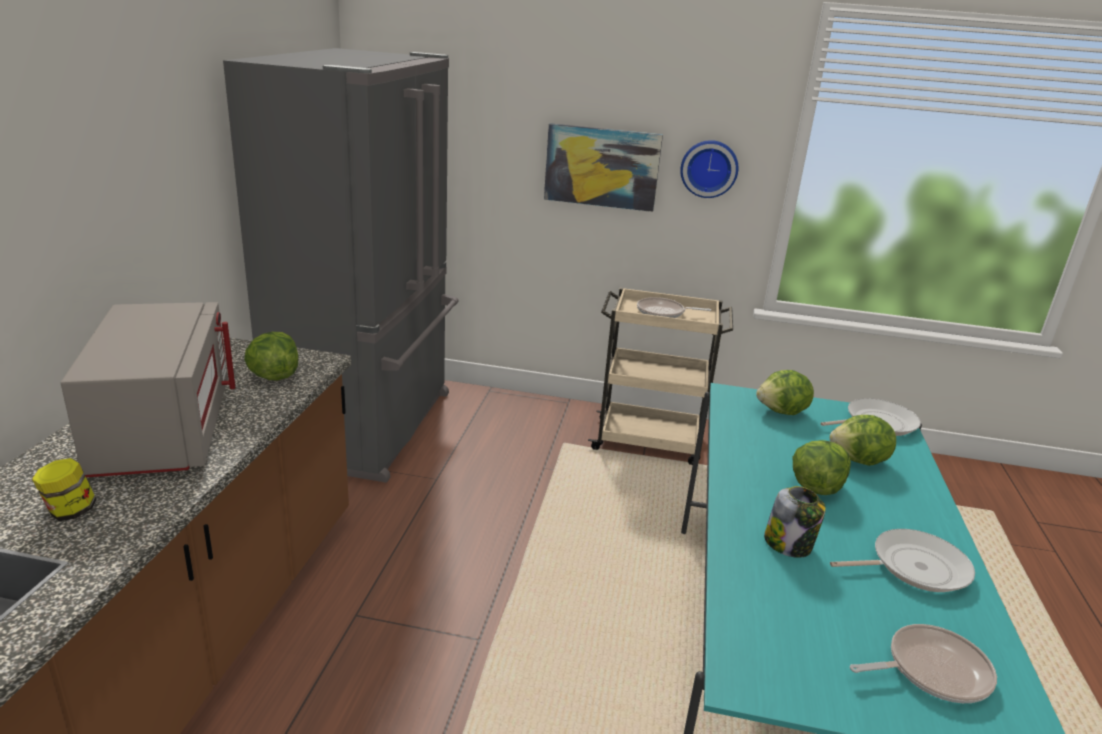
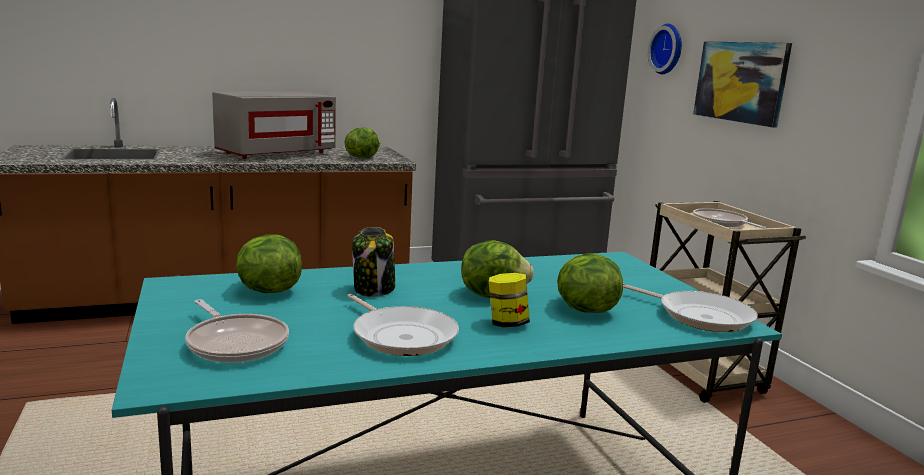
camera: 60 degrees right, 10 degrees down
jar [32,458,97,521] -> jar moved to [489,273,530,328]
wall clock [680,140,739,198] -> wall clock moved to [648,24,682,74]
lettuce [756,370,814,415] -> lettuce moved to [236,235,302,293]

